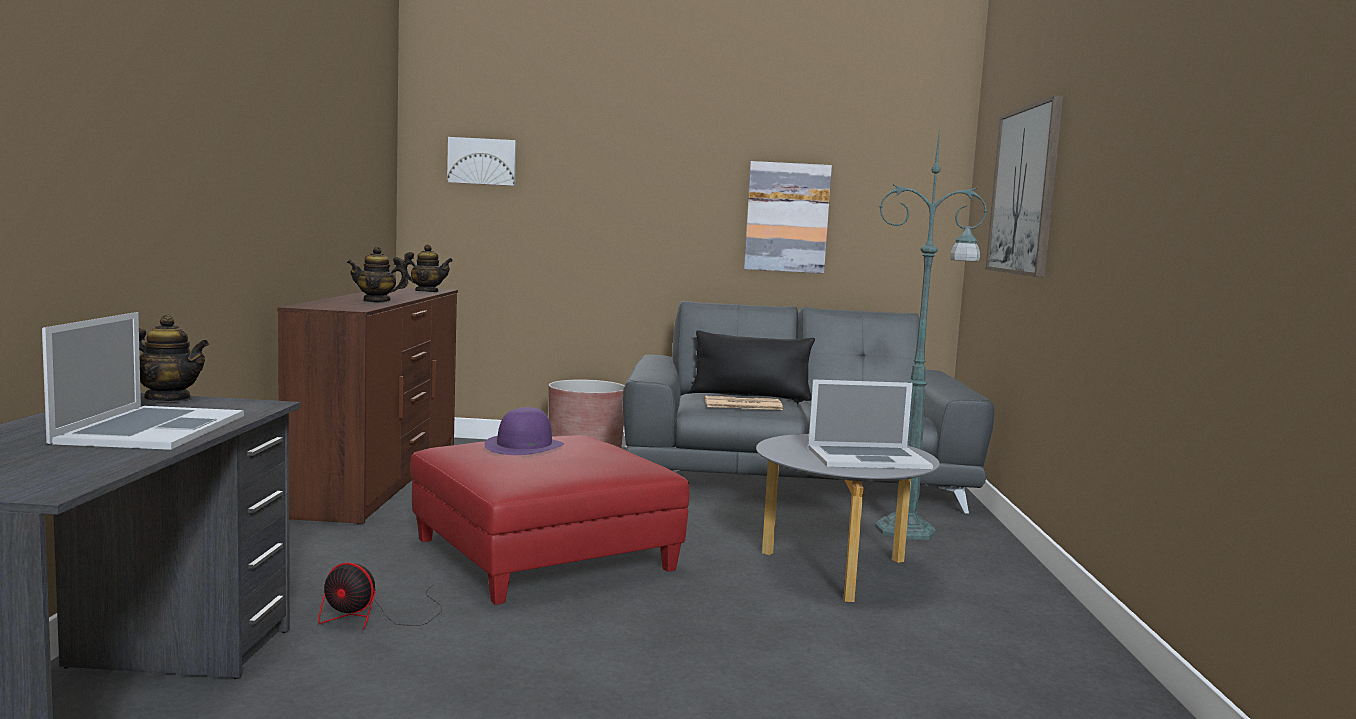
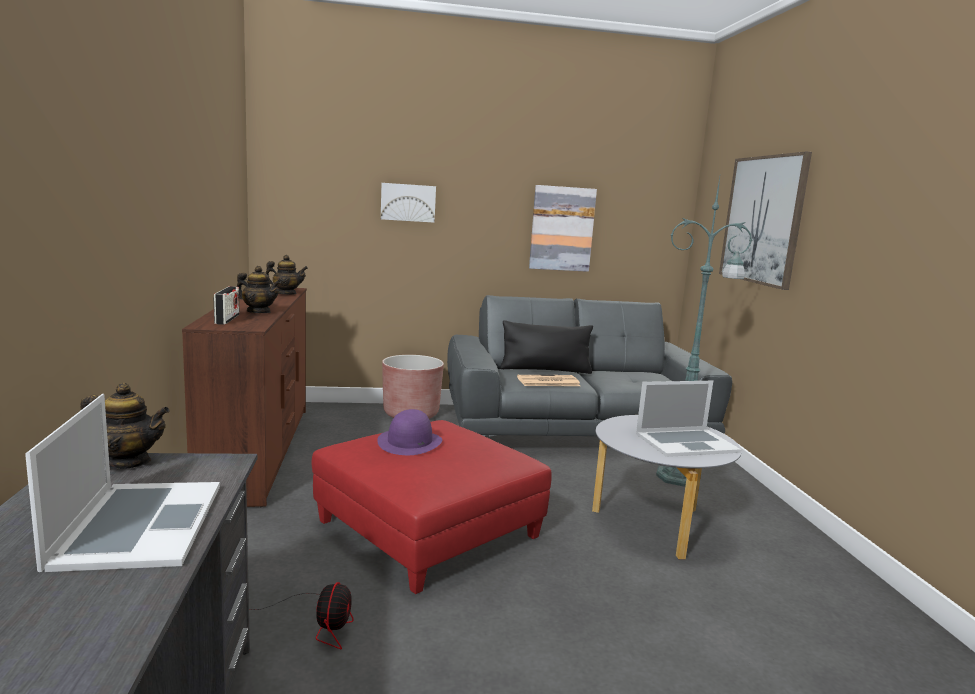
camera: 10 degrees left, 5 degrees up
fan [318,563,442,630] -> fan turned 90 degrees counterclockwise [249,582,354,649]
teapot [347,247,408,302] -> teapot turned 150 degrees counterclockwise [237,266,281,313]
picture [447,137,516,186] -> picture moved to [381,183,436,223]
none -> radio [214,286,239,325]

